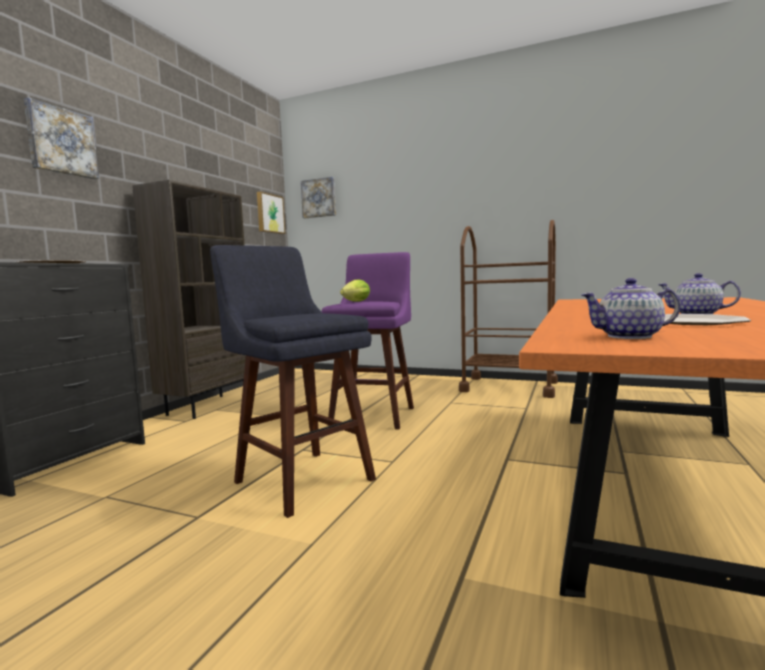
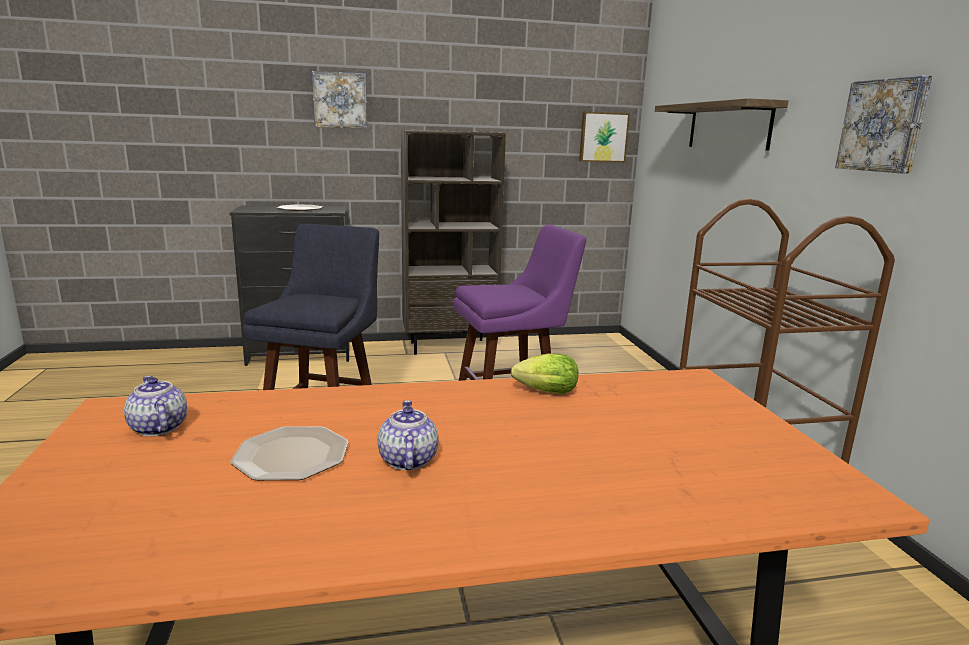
camera: 55 degrees right, 10 degrees up
picture [301,177,336,218] -> picture moved to [835,75,932,174]
lettuce [340,279,370,302] -> lettuce moved to [511,353,578,394]
none -> shelf [655,98,788,151]

